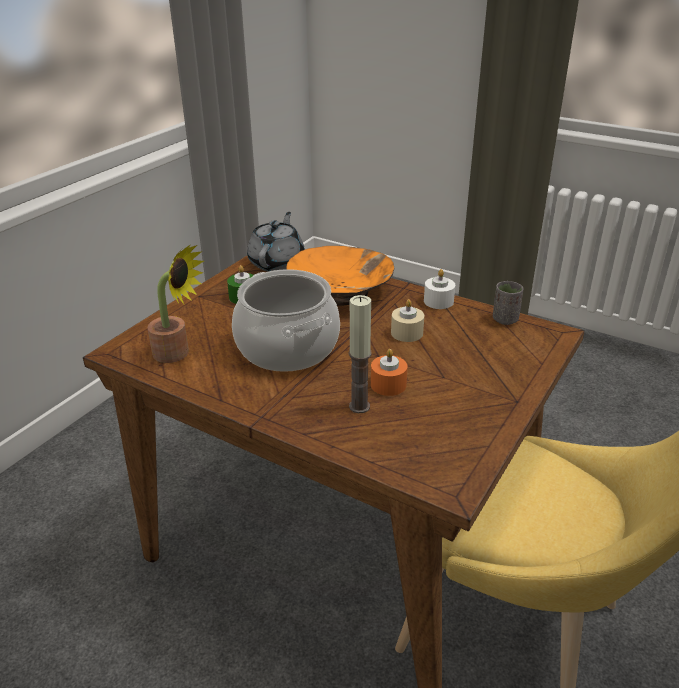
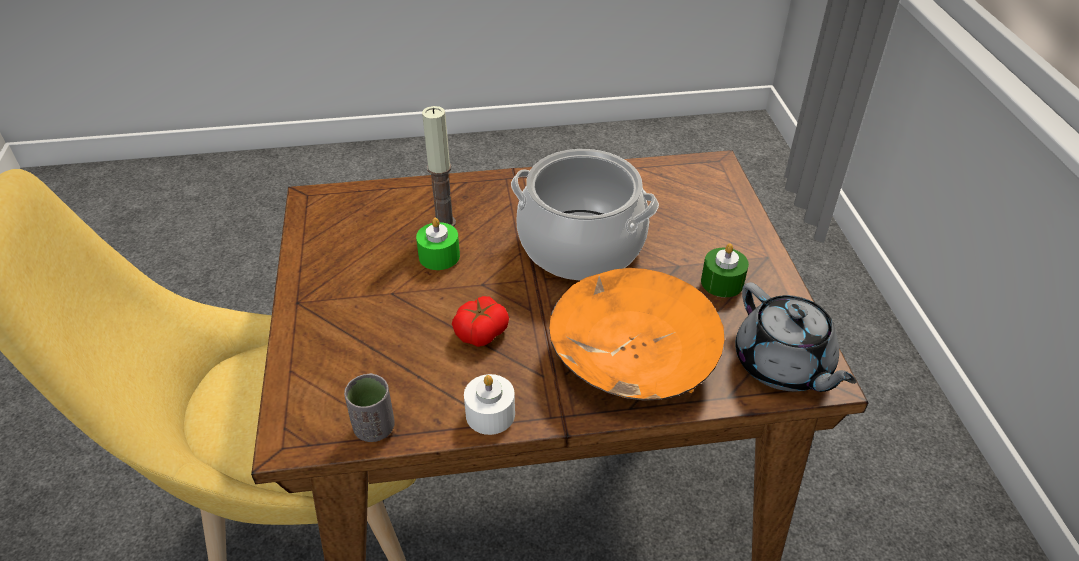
camera: 140 degrees right, 10 degrees up
potted plant [147,244,204,363] -> none
orange candle [371,349,408,396] -> green candle [416,218,460,270]
beige candle [391,299,424,342] -> tomato [452,296,509,347]

